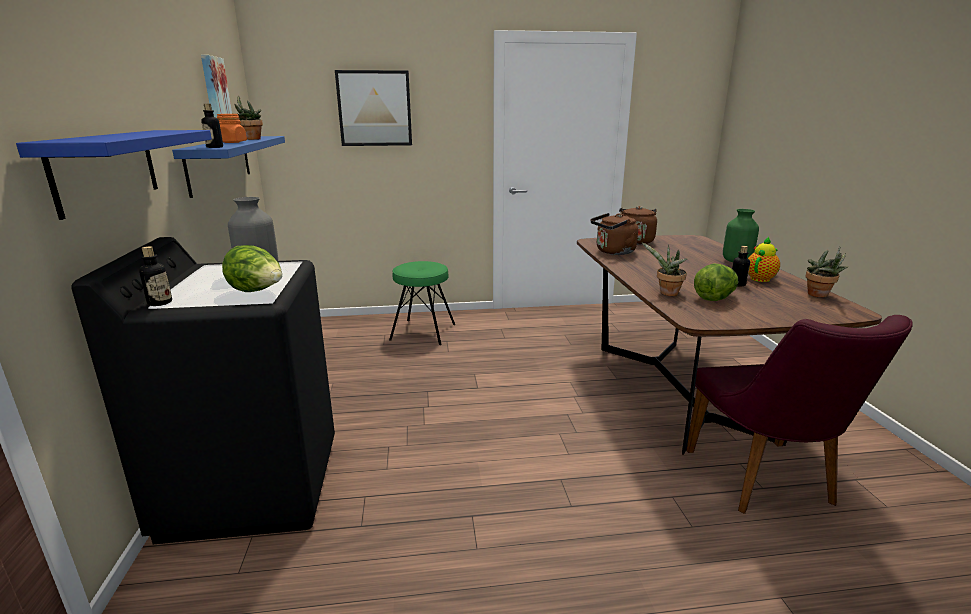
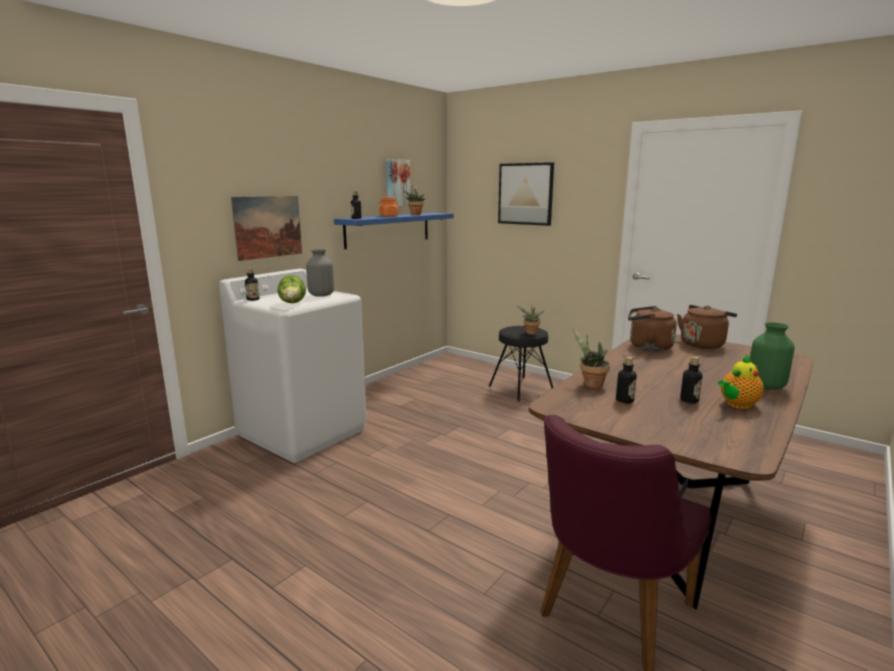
camera: 45 degrees right, 5 degrees down
blue shelf [16,130,212,220] -> picture [231,196,302,261]
black washing machine [72,237,335,544] -> white washing machine [219,268,367,463]
green stool [389,261,455,345] -> black stool [489,326,553,402]
lettuce [694,264,738,301] -> bottle [616,357,637,403]
teapot [748,237,780,282] -> teapot turned 150 degrees clockwise [718,354,764,409]
potted plant [806,247,849,298] -> potted plant moved to [517,306,544,335]

